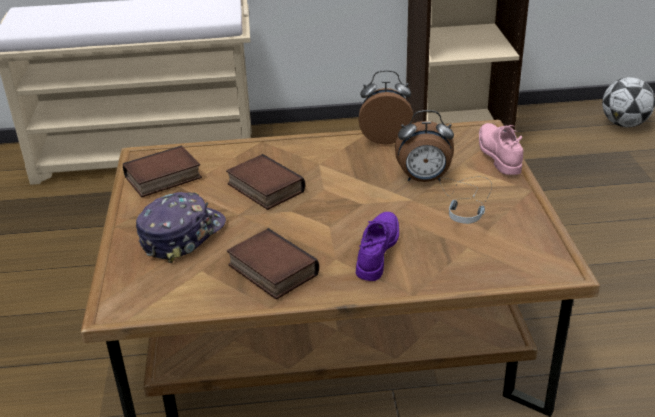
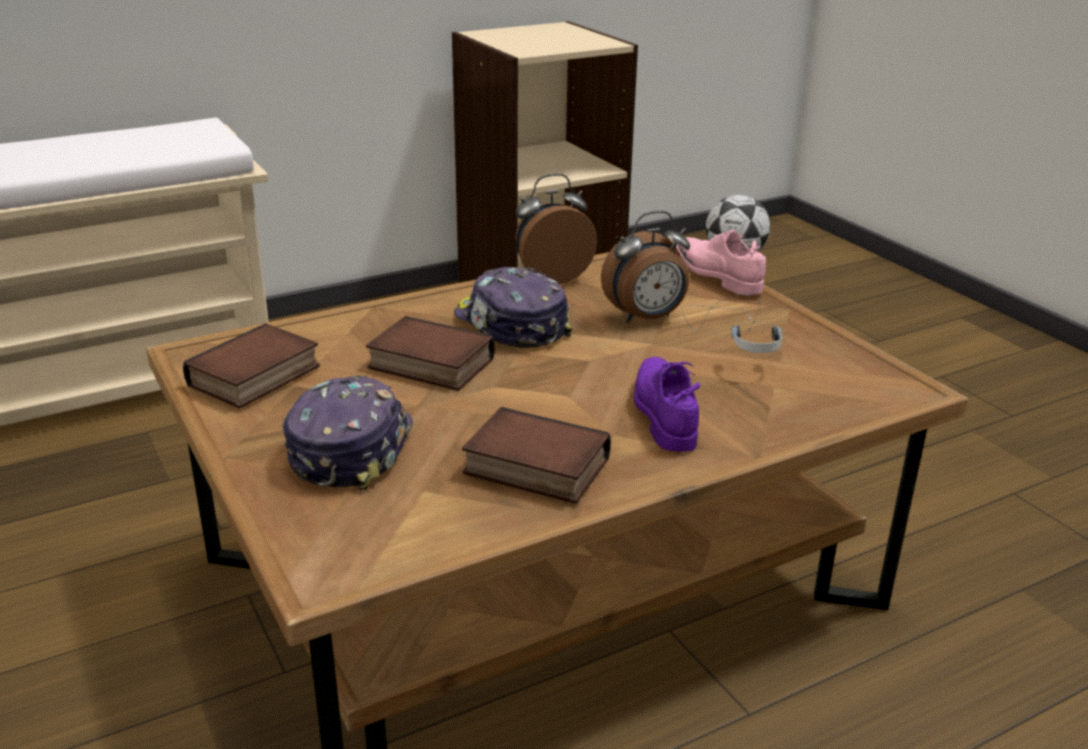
camera: 25 degrees left, 5 degrees down
none -> cap [454,267,573,348]

